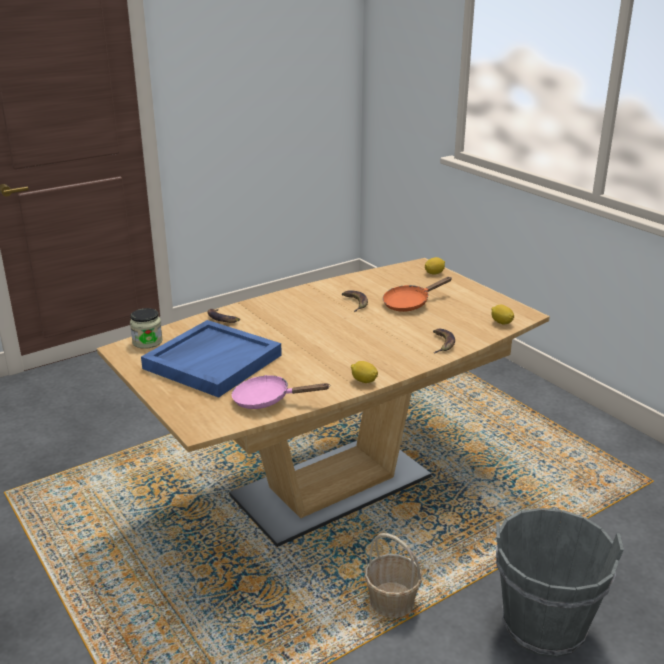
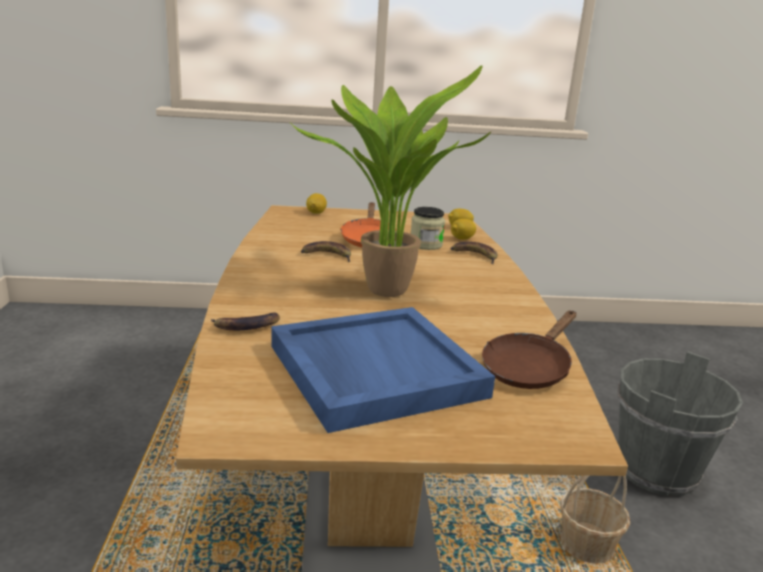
camera: 60 degrees left, 5 degrees down
jar [130,308,163,349] -> jar moved to [411,207,445,250]
pink frying pan [232,375,329,409] -> brown frying pan [482,311,576,389]
lemon [351,361,378,383] -> lemon moved to [451,219,476,240]
none -> potted plant [290,65,491,297]

